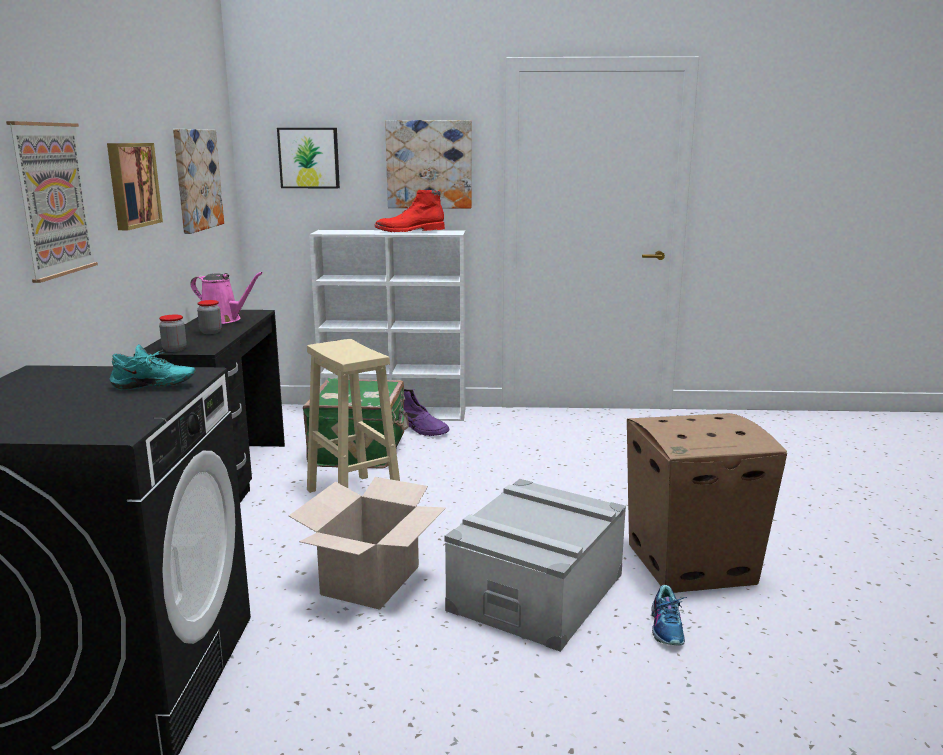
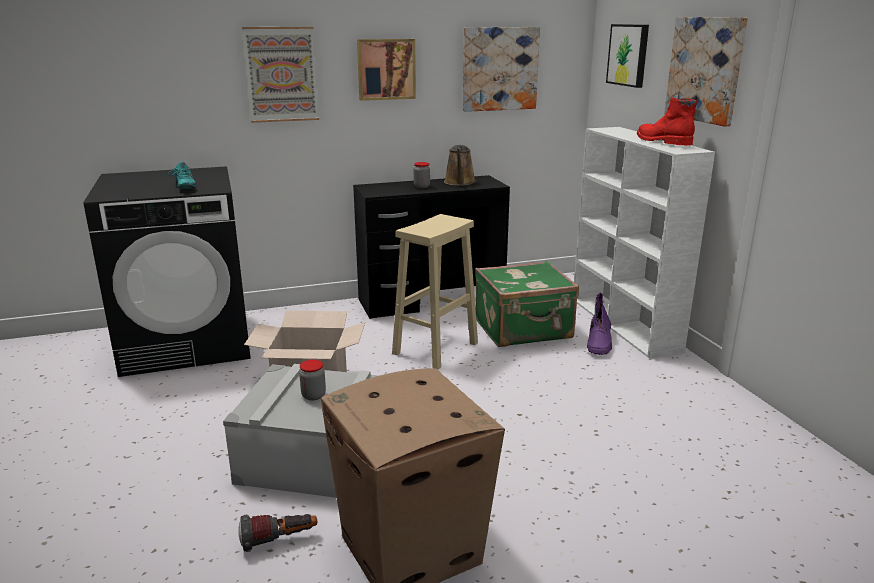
camera: 70 degrees right, 5 degrees up
jar [159,315,186,352] -> jar moved to [299,360,326,401]
pink watering can [191,272,263,324] -> brown watering can [444,145,476,186]
shoe [651,585,687,645] -> flashlight [238,514,317,552]

